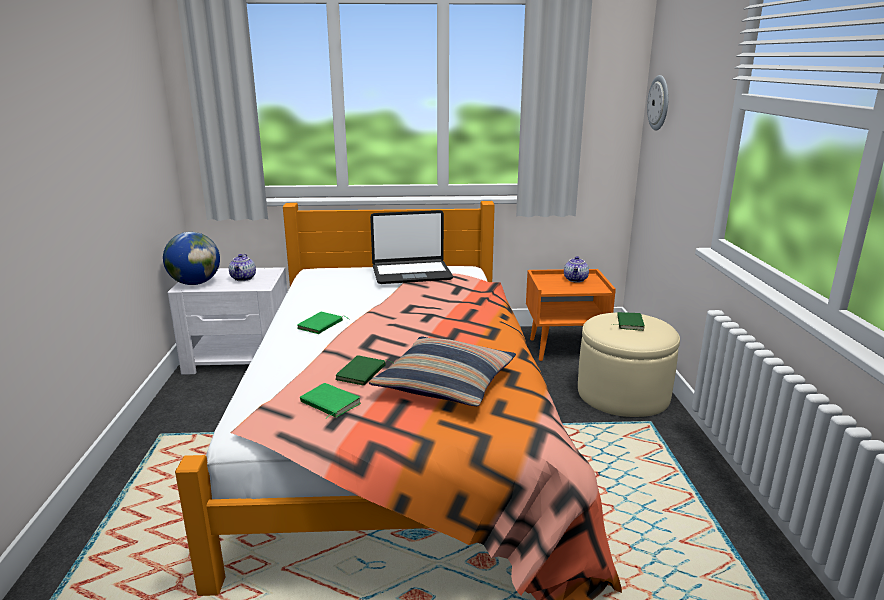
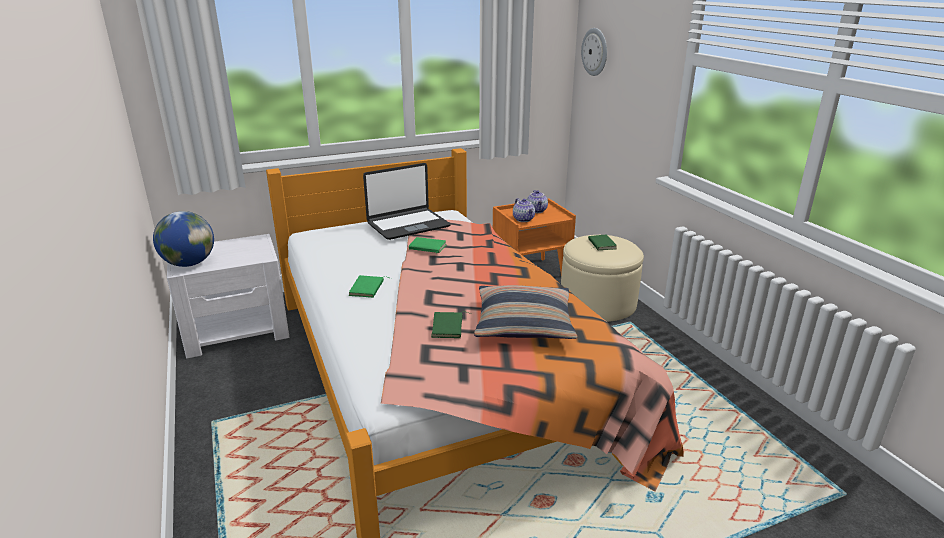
camera: 20 degrees left, 5 degrees up
teapot [229,254,256,281] -> teapot moved to [513,198,535,222]
green book [300,383,361,419] -> green book moved to [409,237,447,253]

